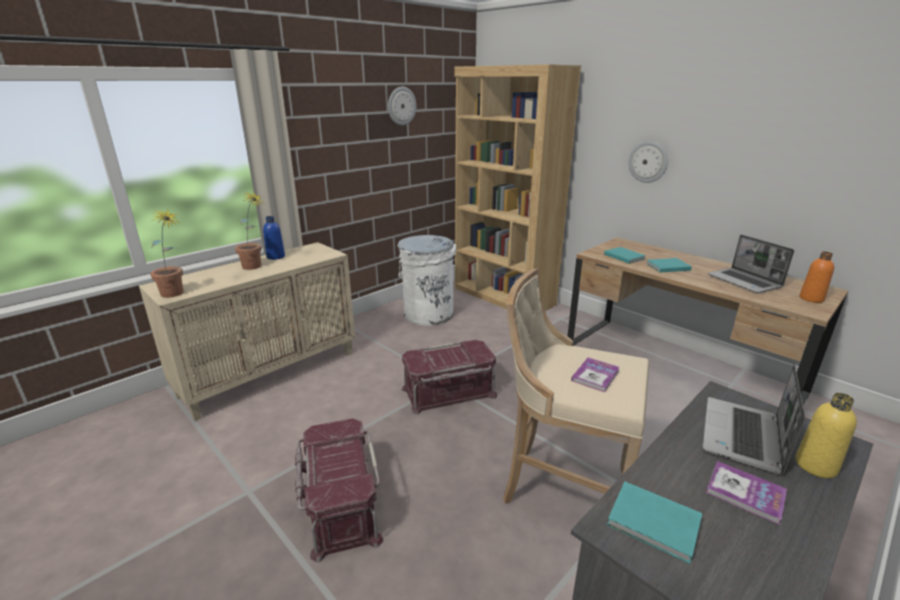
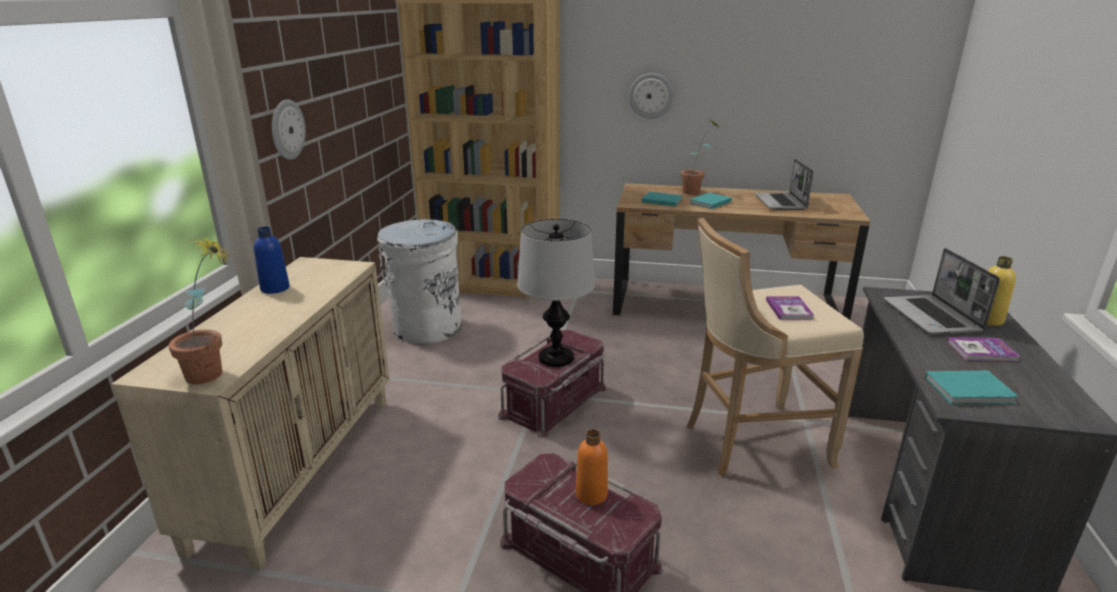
camera: 35 degrees left, 0 degrees up
potted plant [235,192,265,270] -> potted plant moved to [681,119,721,195]
wall clock [388,87,416,126] -> wall clock moved to [272,99,306,160]
laptop [707,235,794,293] -> laptop turned 60 degrees clockwise [755,159,813,210]
orange bottle [799,252,834,303] -> orange bottle moved to [576,429,608,505]
none -> table lamp [517,219,595,367]

